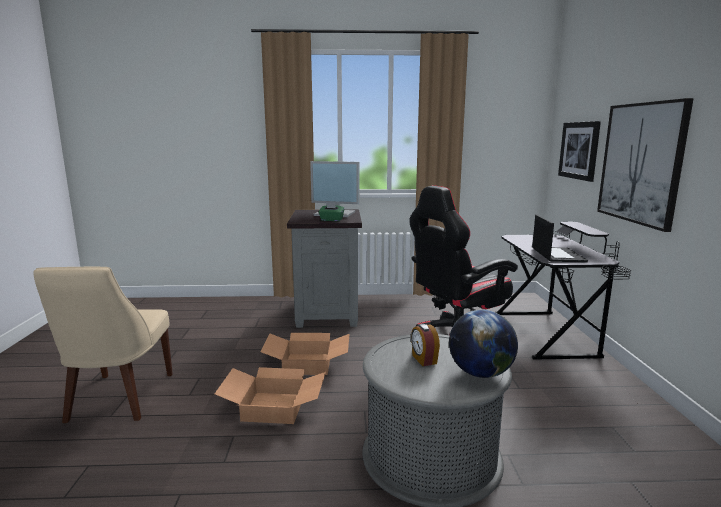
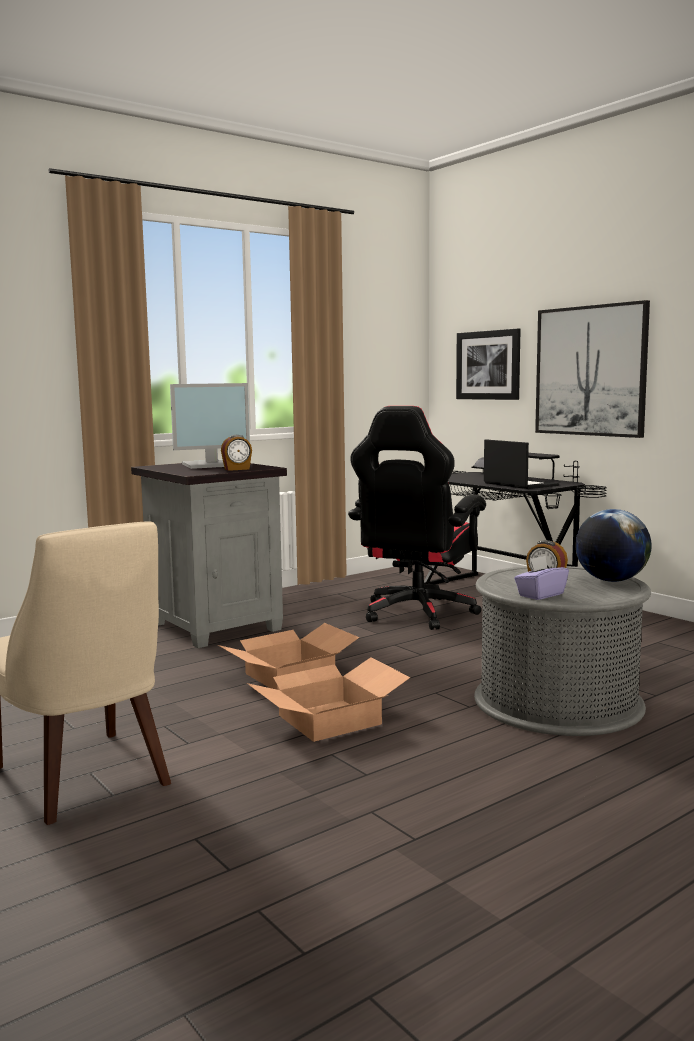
camera: 35 degrees left, 5 degrees down
green tissue box [319,202,345,221] -> alarm clock [221,435,252,471]
none -> purple tissue box [514,556,569,600]

